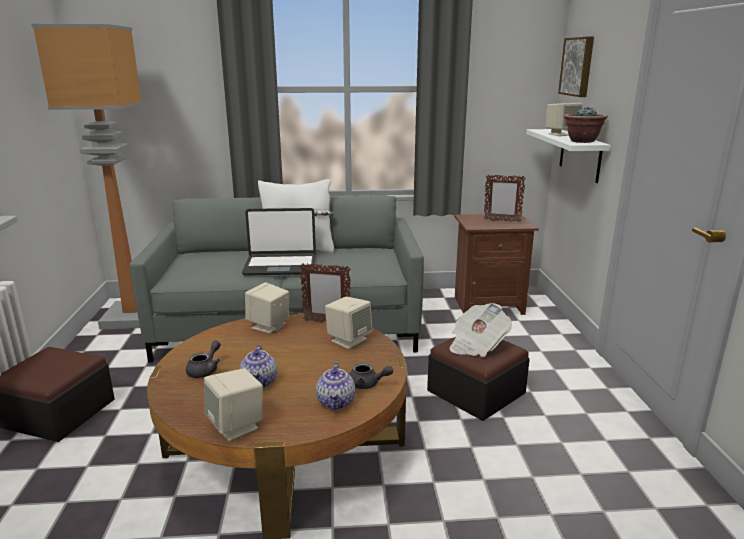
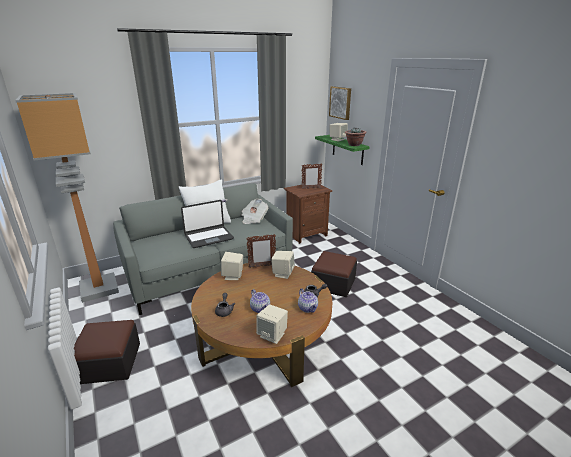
camera: 25 degrees left, 5 degrees up
newspaper [449,303,512,357] -> newspaper moved to [241,199,268,224]
white shelf [526,129,611,183] -> green shelf [315,135,370,165]

